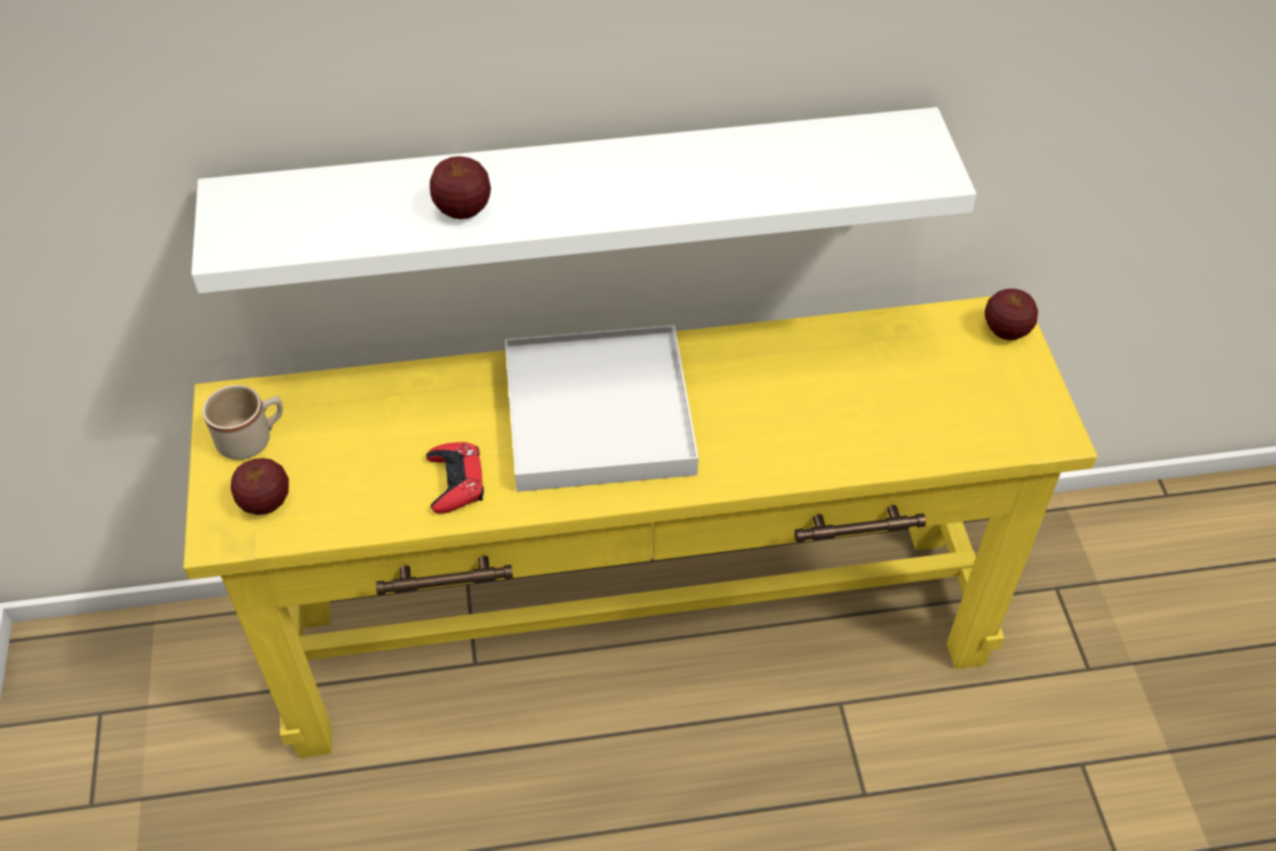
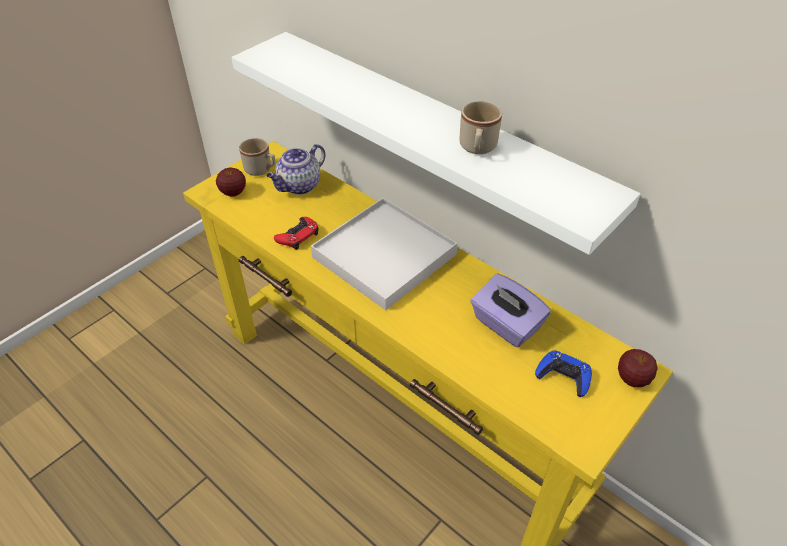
camera: 50 degrees right, 5 degrees down
apple [430,156,491,219] -> none
none -> teapot [267,144,326,195]
none -> beige mug [460,101,502,154]
none -> purple tissue box [470,273,551,347]
none -> blue game controller [535,350,592,397]

